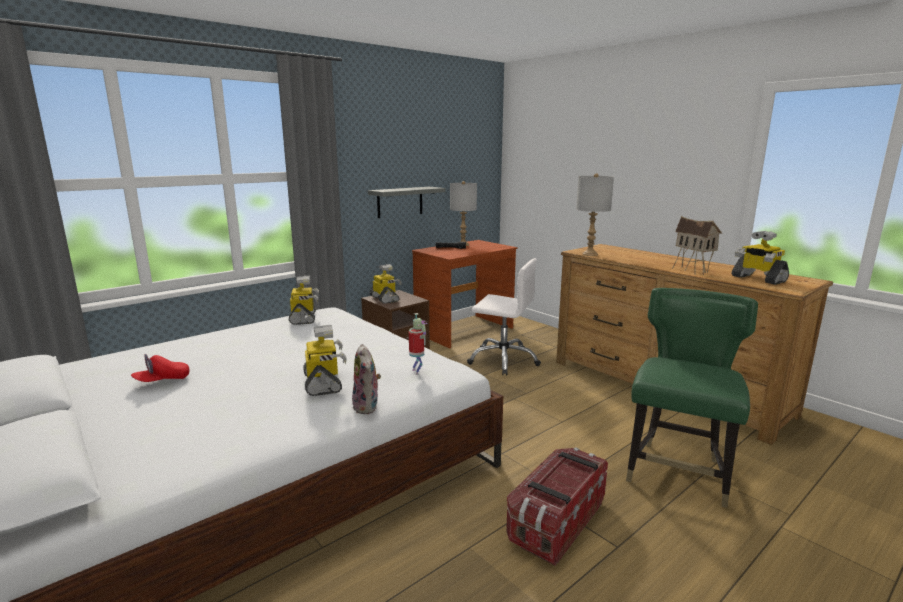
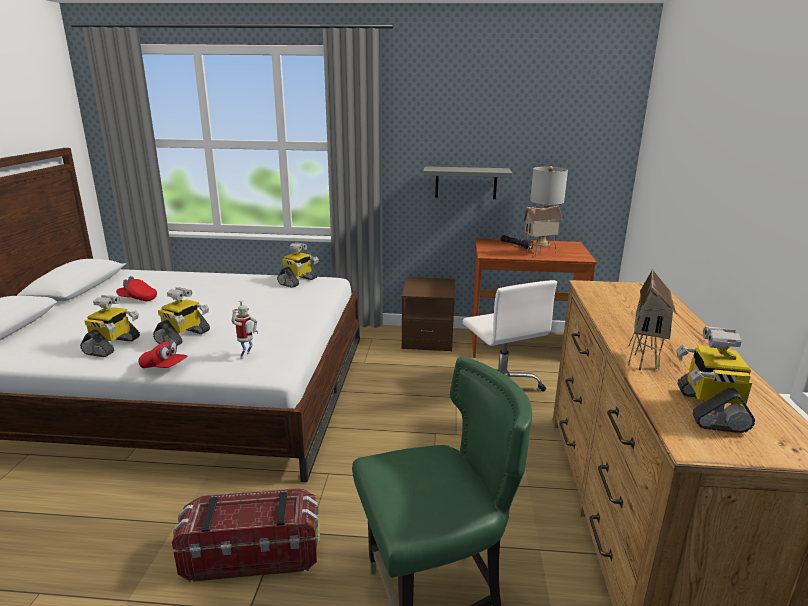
camera: 45 degrees right, 5 degrees up
plush toy [352,344,381,414] -> red cap [138,340,187,368]
toy robot [369,264,402,304] -> toy robot moved to [80,295,140,357]
grey table lamp [576,173,614,256] -> none
none -> toy house [524,206,563,257]

